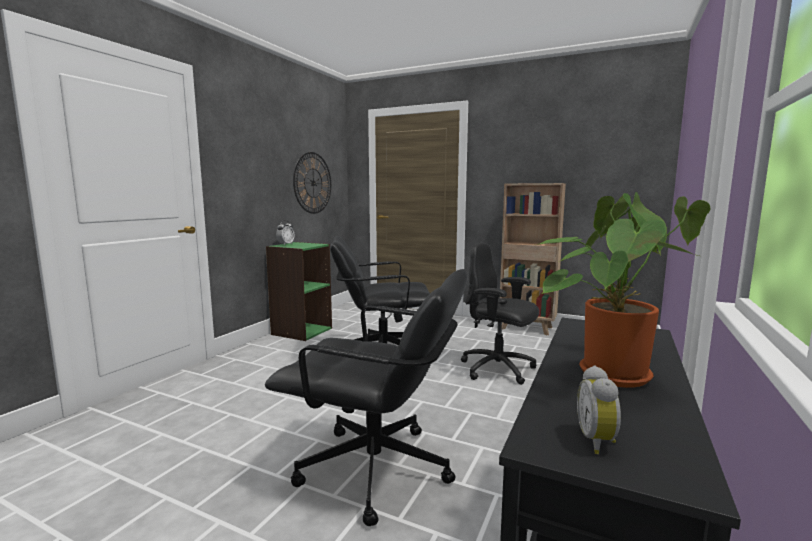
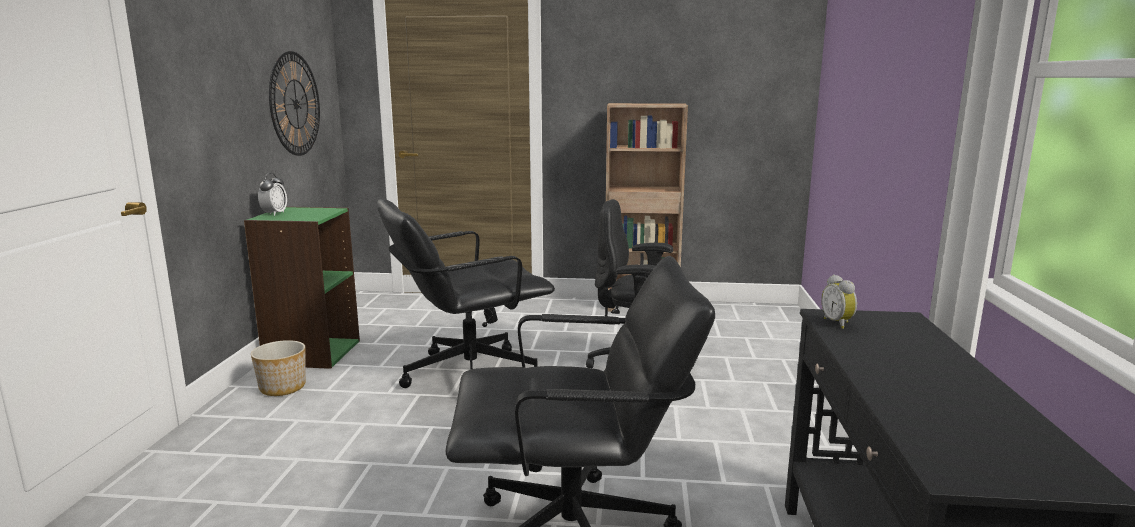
camera: 20 degrees left, 5 degrees up
potted plant [535,192,710,388] -> none
alarm clock [577,365,621,454] -> alarm clock moved to [821,274,857,329]
none -> planter [251,340,306,396]

